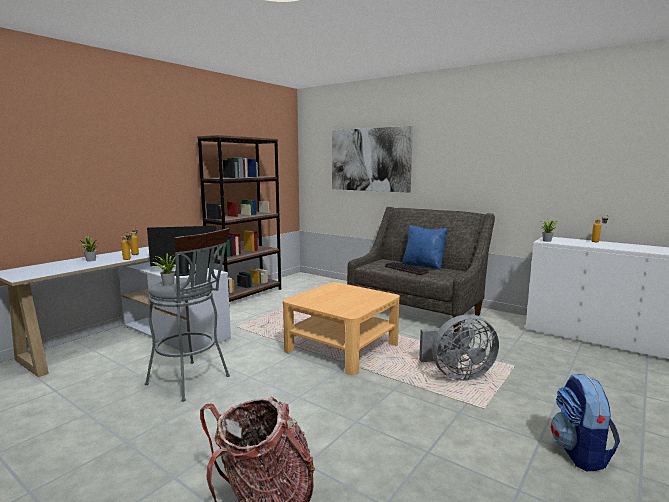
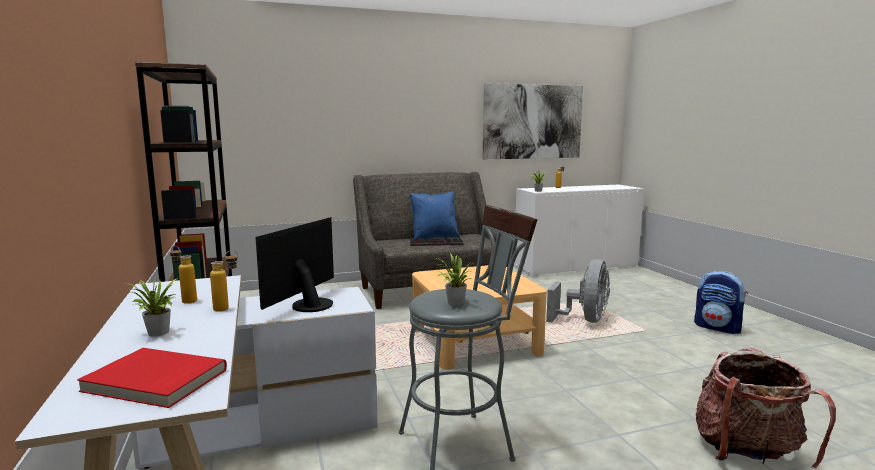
camera: 55 degrees left, 0 degrees up
picture [332,126,413,193] -> picture moved to [483,83,583,159]
none -> red book [77,348,227,408]

